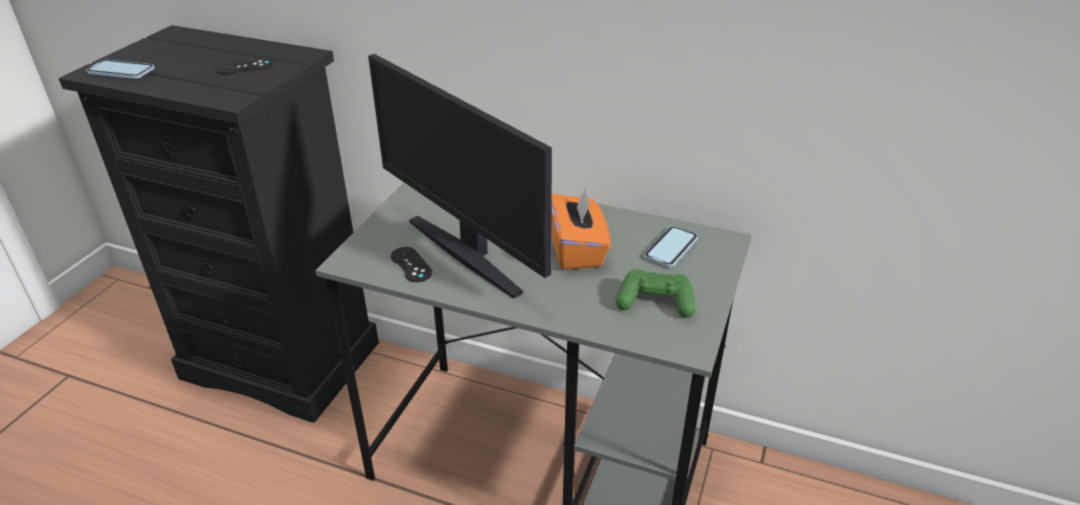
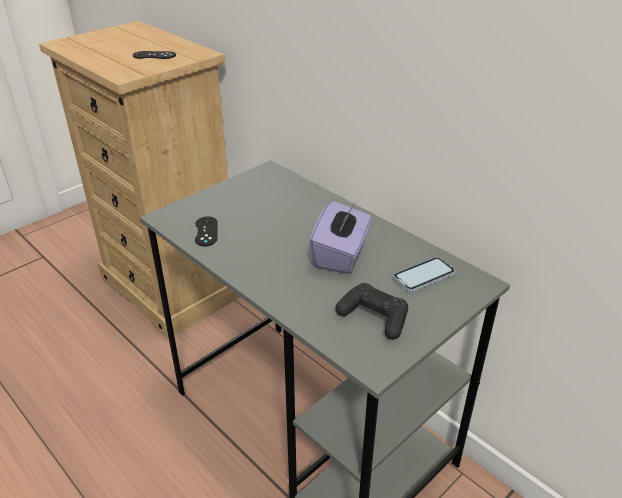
camera: 25 degrees right, 0 degrees up
black dresser [59,25,379,423] -> beige dresser [39,21,240,339]
phone [86,60,155,79] -> none
monitor [368,54,552,299] -> none
orange tissue box [551,187,611,270] -> purple tissue box [309,201,372,274]
green game controller [616,269,696,318] -> black game controller [336,283,408,340]

